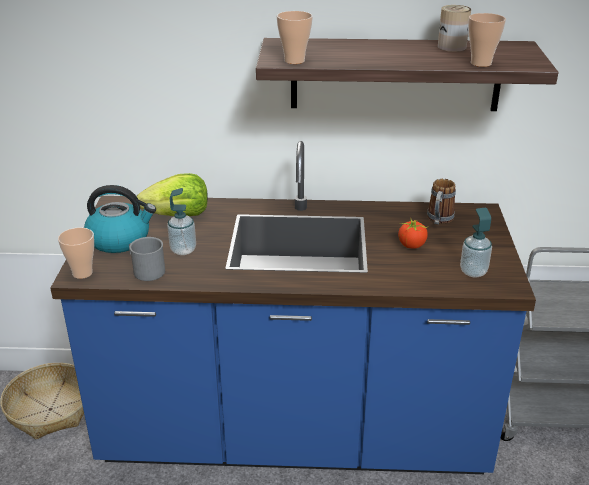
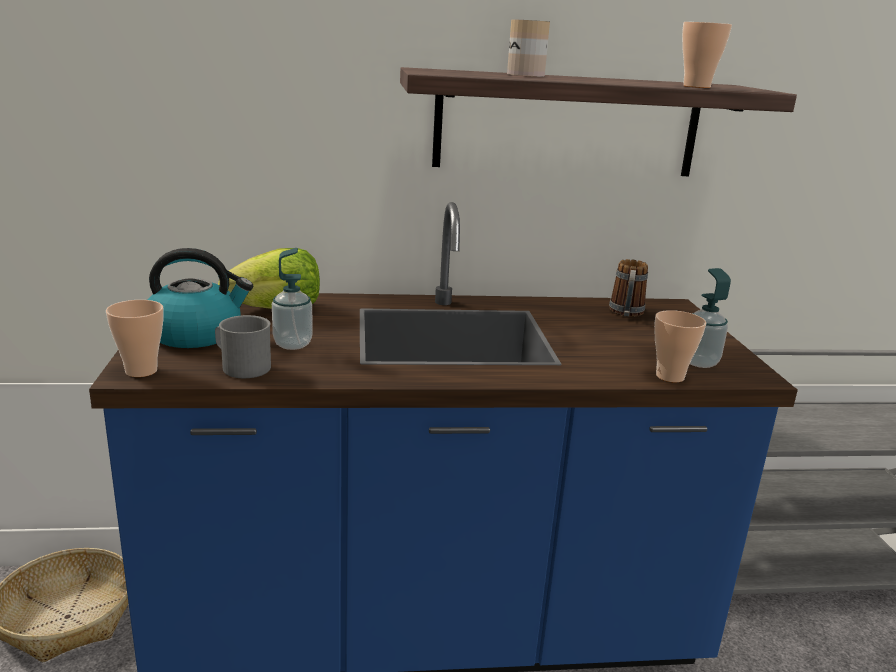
camera: 10 degrees left, 10 degrees down
cup [277,11,313,64] -> cup moved to [654,310,707,383]
tomato [398,219,429,249] -> none
can [438,5,471,52] -> can moved to [507,19,550,77]

